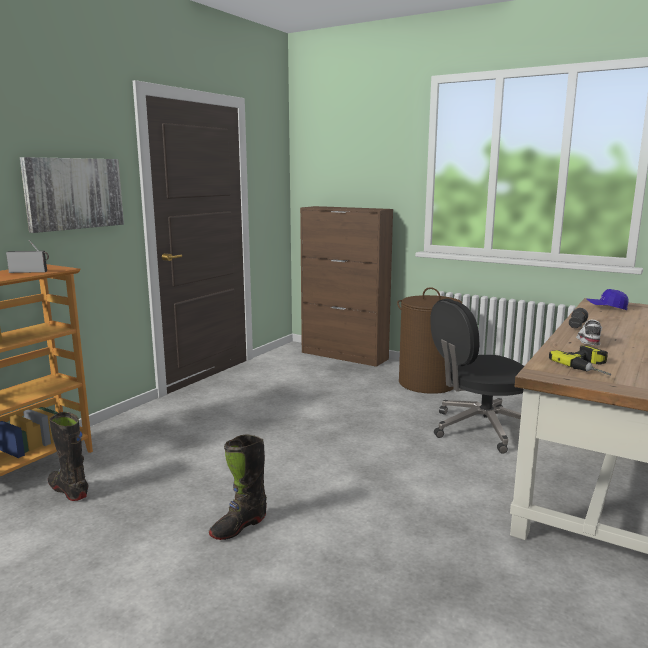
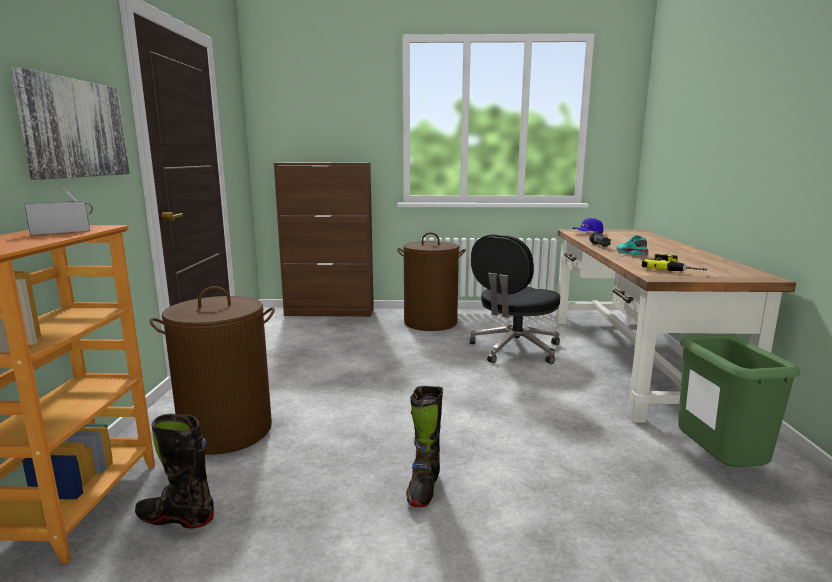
camera: 30 degrees left, 0 degrees up
white shoe [576,320,602,346] -> turquoise shoe [616,235,648,255]
none -> brown laundry basket [149,286,275,455]
none -> green trash can [678,335,800,467]

